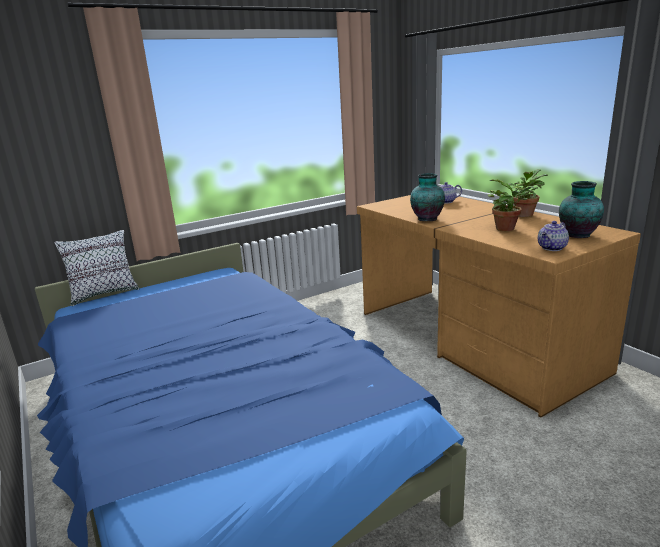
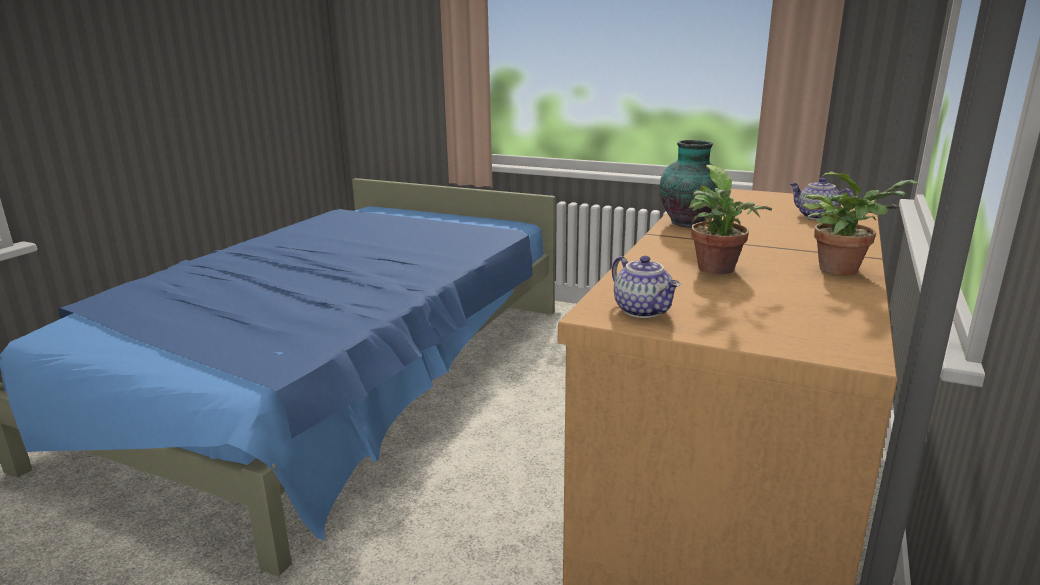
camera: 55 degrees right, 0 degrees up
white pillow [54,230,139,306] -> none
teapot [538,221,569,251] -> teapot turned 135 degrees counterclockwise [612,256,680,318]
vase [559,181,604,238] -> none

